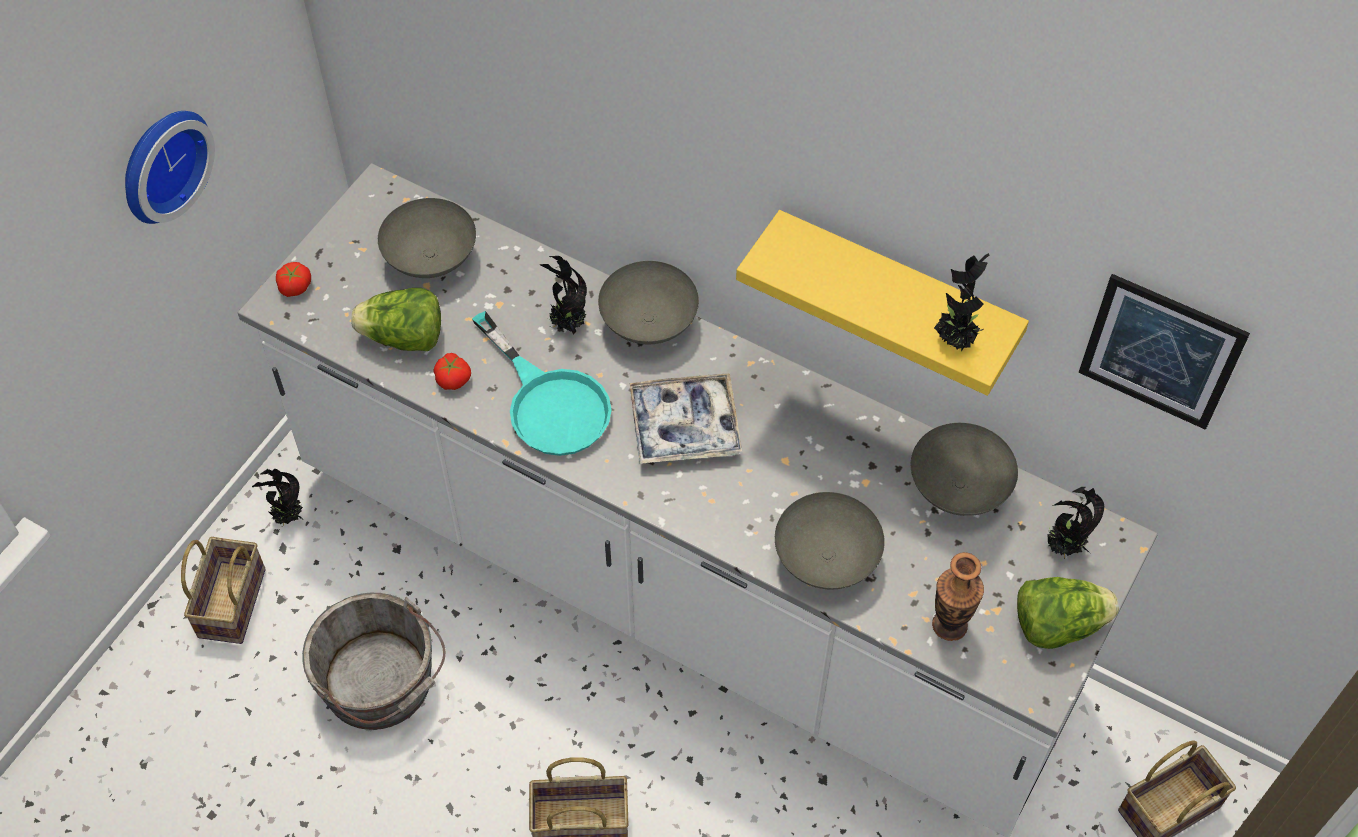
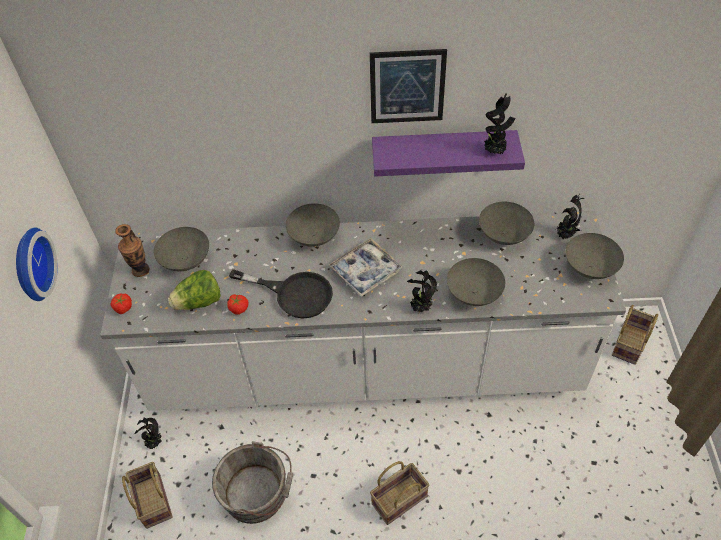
camera: 30 degrees left, 5 degrees down
turquoise frying pan [472,311,612,456] -> black frying pan [229,269,333,319]
potted plant [540,256,587,335] -> potted plant moved to [407,270,437,313]
yellow shelf [736,210,1029,396] -> purple shelf [372,130,525,176]
vase [932,552,984,641] -> vase moved to [115,224,150,277]
lettuce [1017,577,1119,649] -> grey bowl [566,233,624,279]
picture [1079,274,1250,430] -> picture moved to [370,49,447,123]

